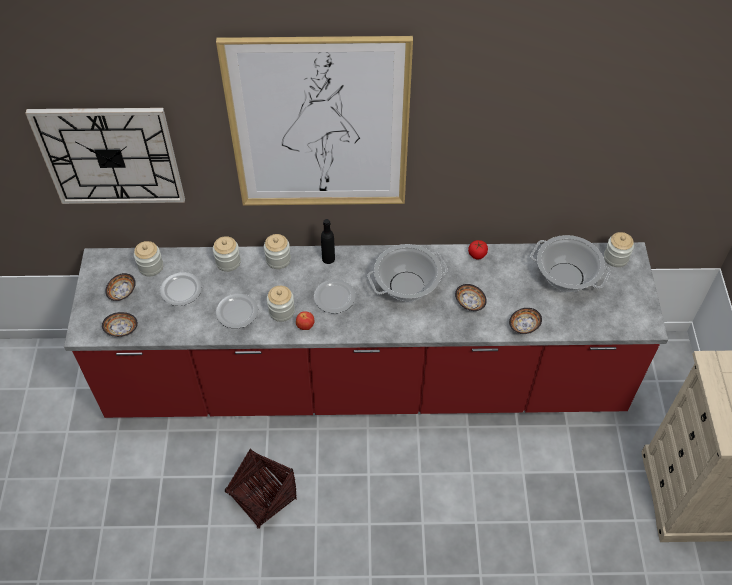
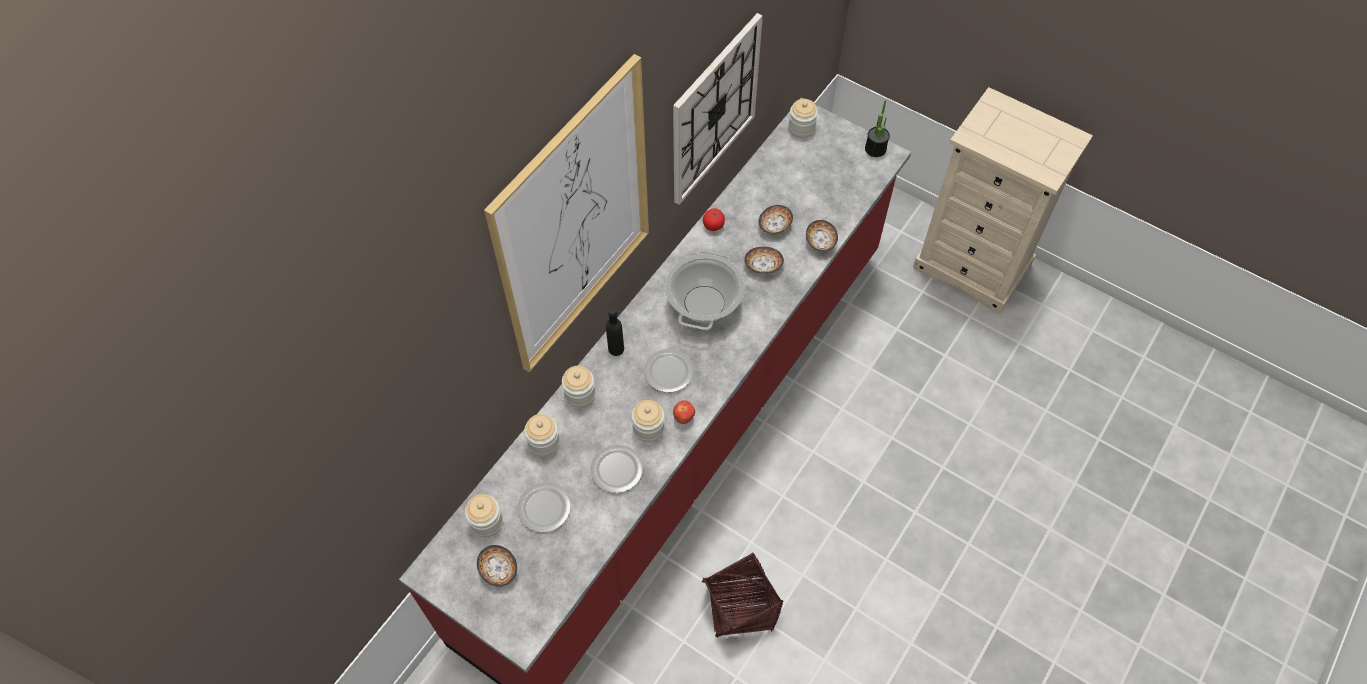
camera: 55 degrees left, 5 degrees up
wall clock [25,108,185,204] -> wall clock moved to [673,13,763,205]
bowl [102,312,138,337] -> bowl moved to [759,205,793,234]
cooking pot [530,235,611,292] -> none
none -> potted plant [865,100,890,157]

